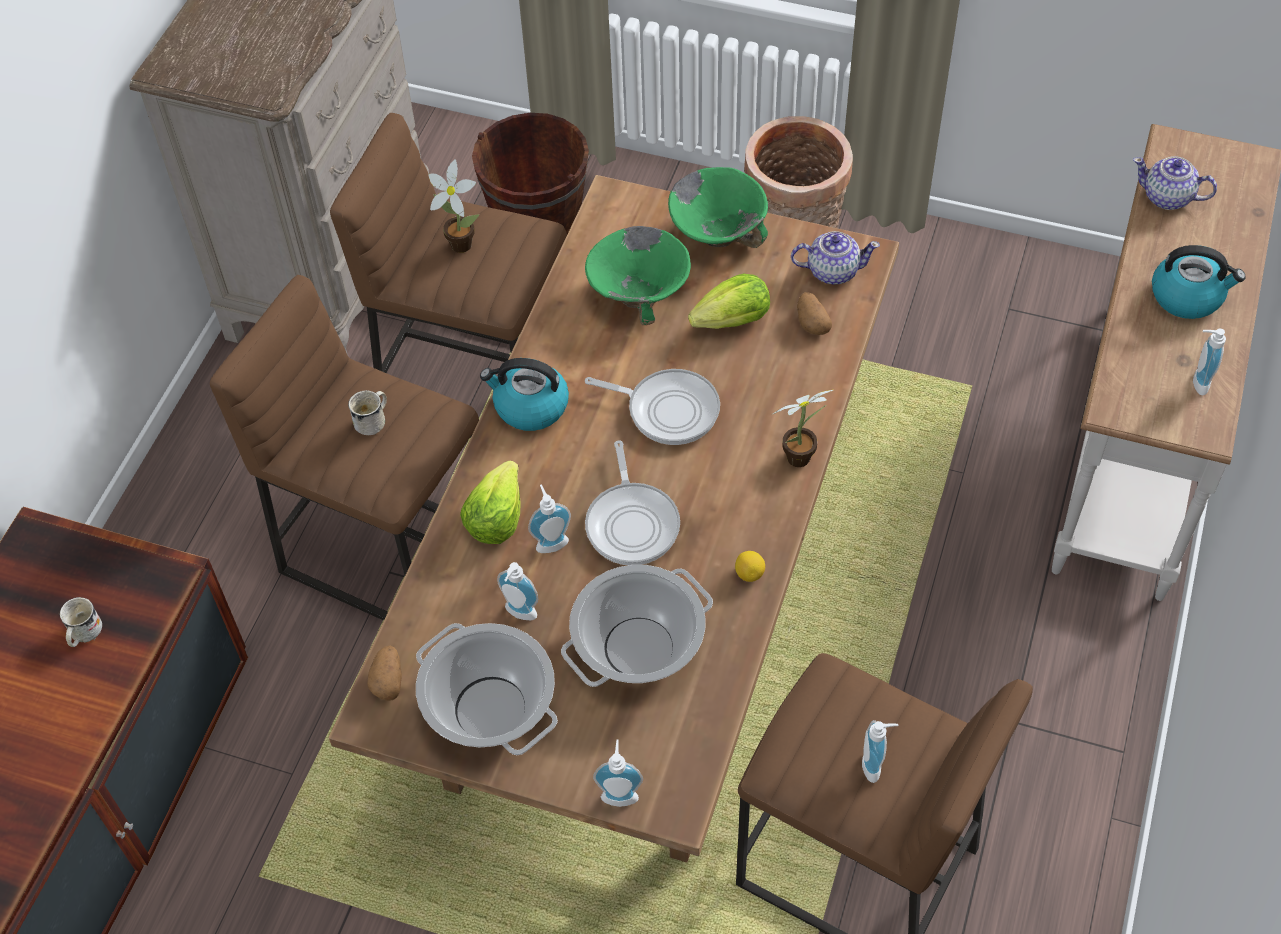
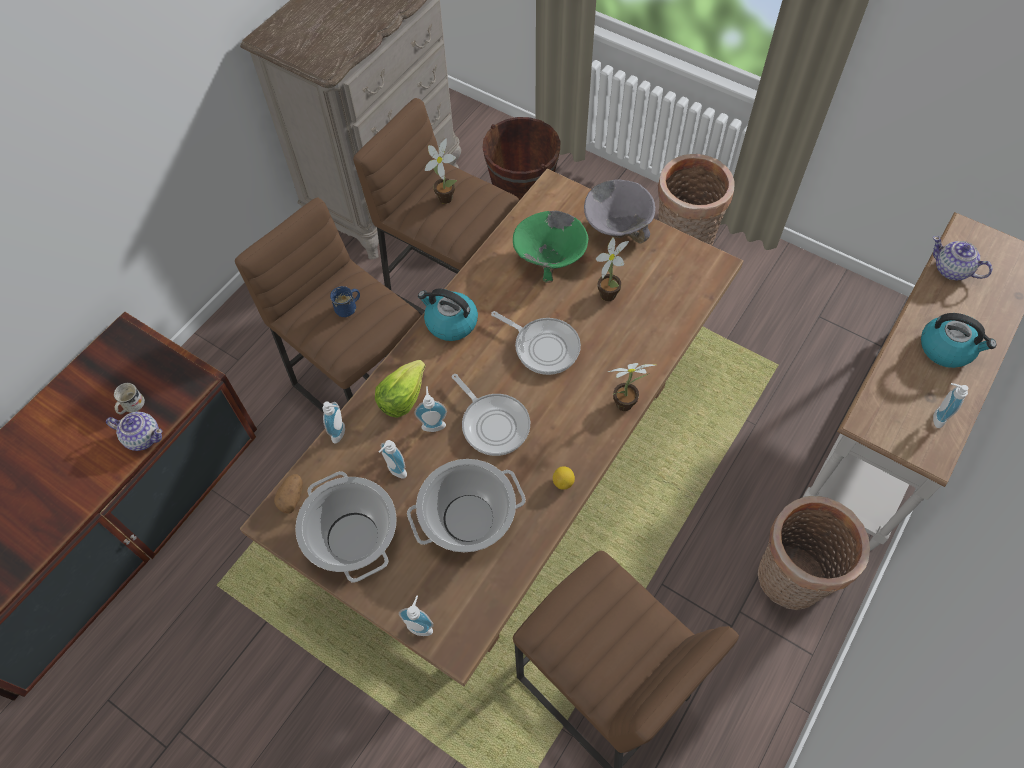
camera: 15 degrees right, 5 degrees up
white mug [348,390,387,435] -> blue mug [330,286,360,317]
frying pan [585,441,680,565] -> frying pan turned 45 degrees counterclockwise [452,374,530,456]
green bowl [668,167,768,248] -> grey bowl [584,179,655,243]
lettuce [688,274,770,329] -> potted plant [596,237,629,301]
teapot [791,231,880,285] -> teapot moved to [106,412,162,451]
potato [797,292,832,335] -> none
soap dispenser [862,720,899,783] -> soap dispenser moved to [322,401,345,444]
none -> basket [758,496,870,610]

